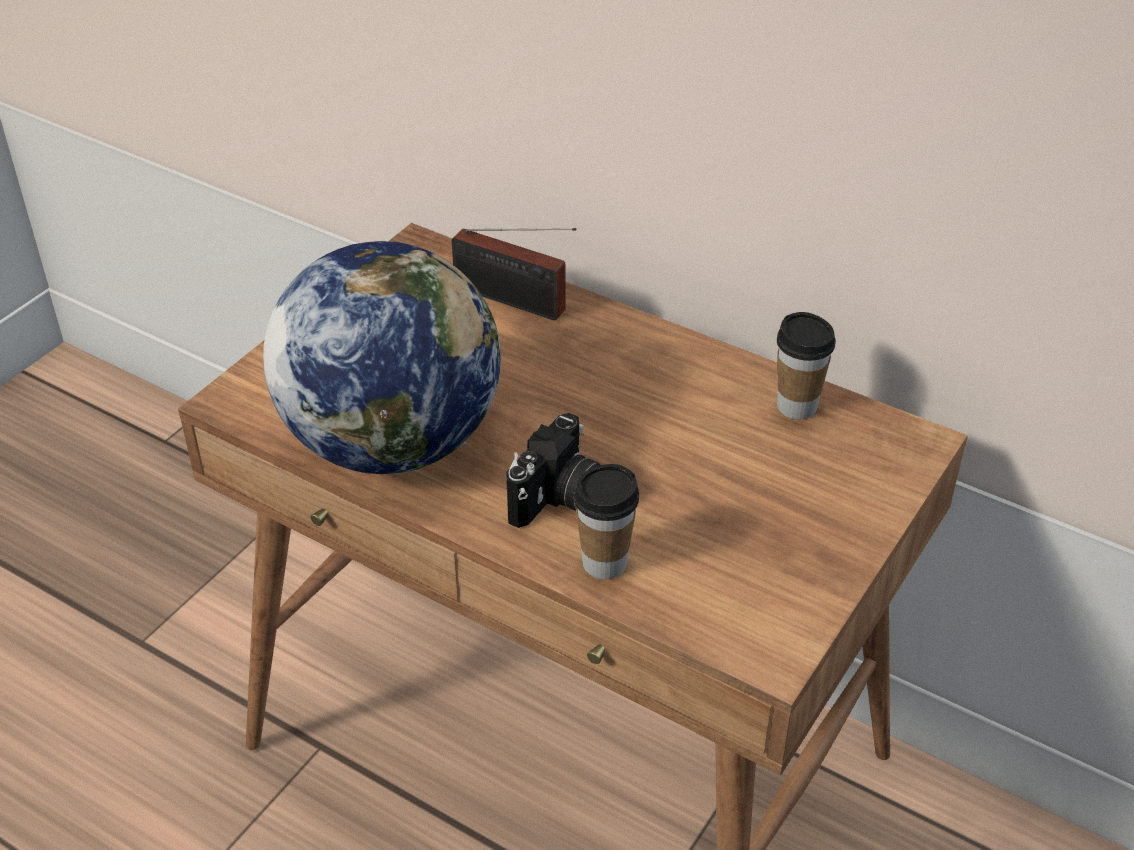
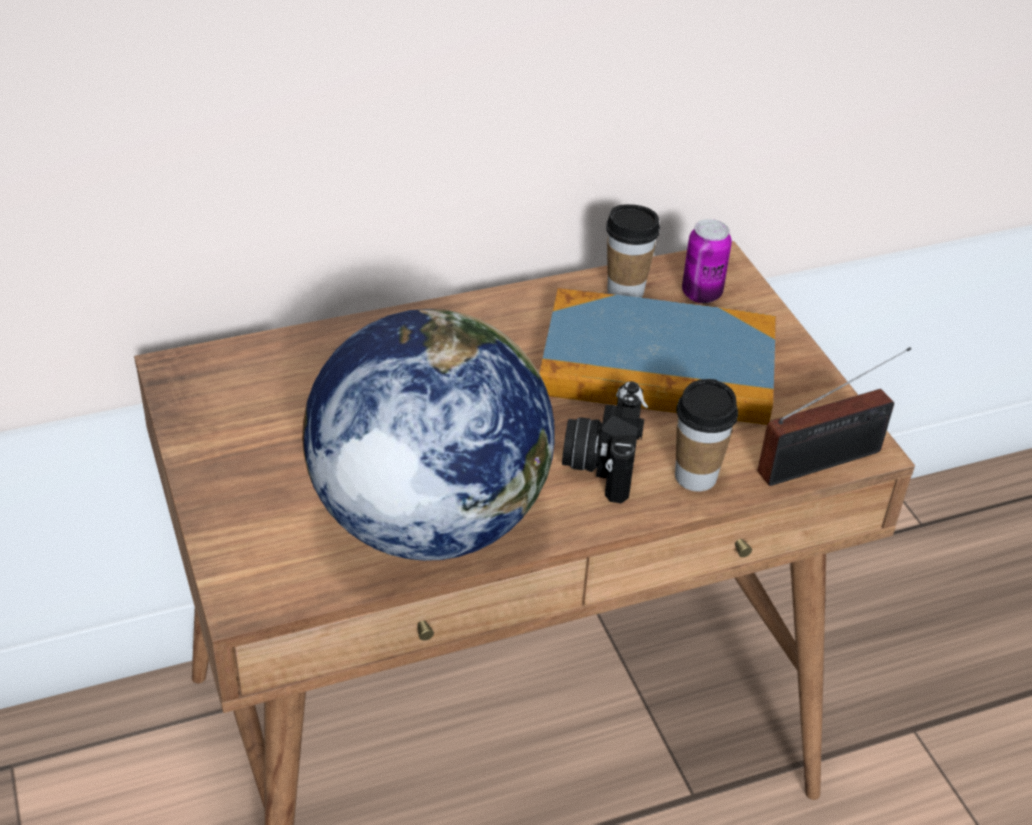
camera: 55 degrees left, 0 degrees up
radio [452,228,577,321] -> radio moved to [758,347,911,486]
camera [506,413,600,528] -> camera turned 150 degrees counterclockwise [562,381,648,503]
none -> book [539,288,776,425]
none -> can [682,219,732,303]

